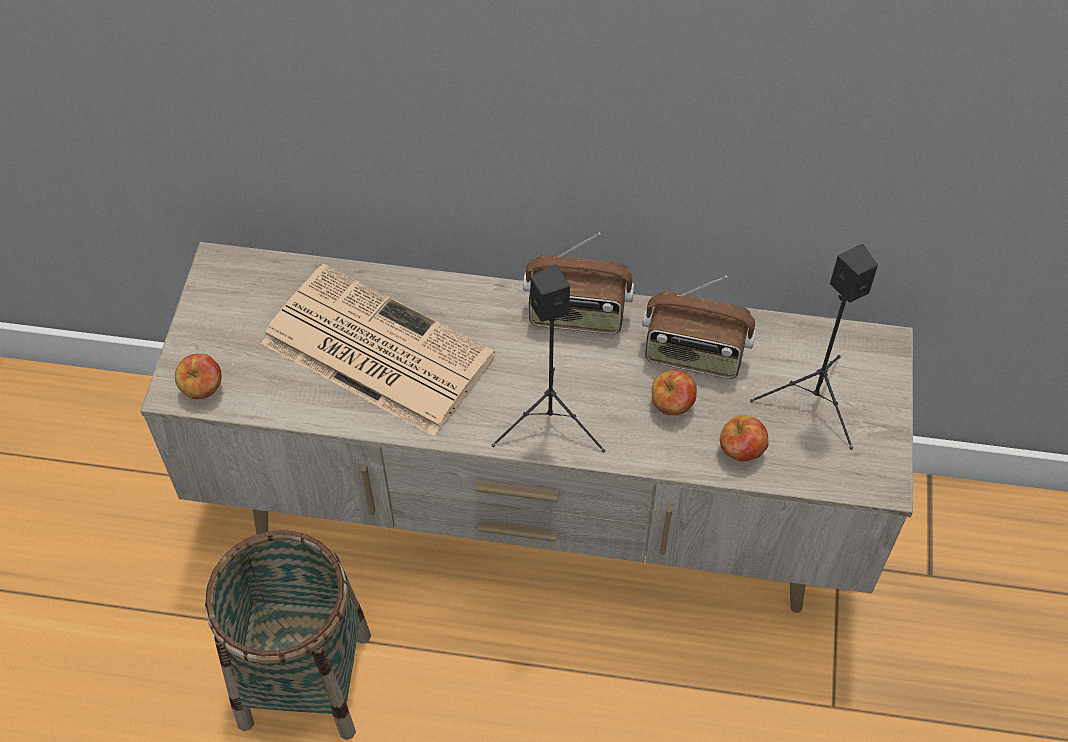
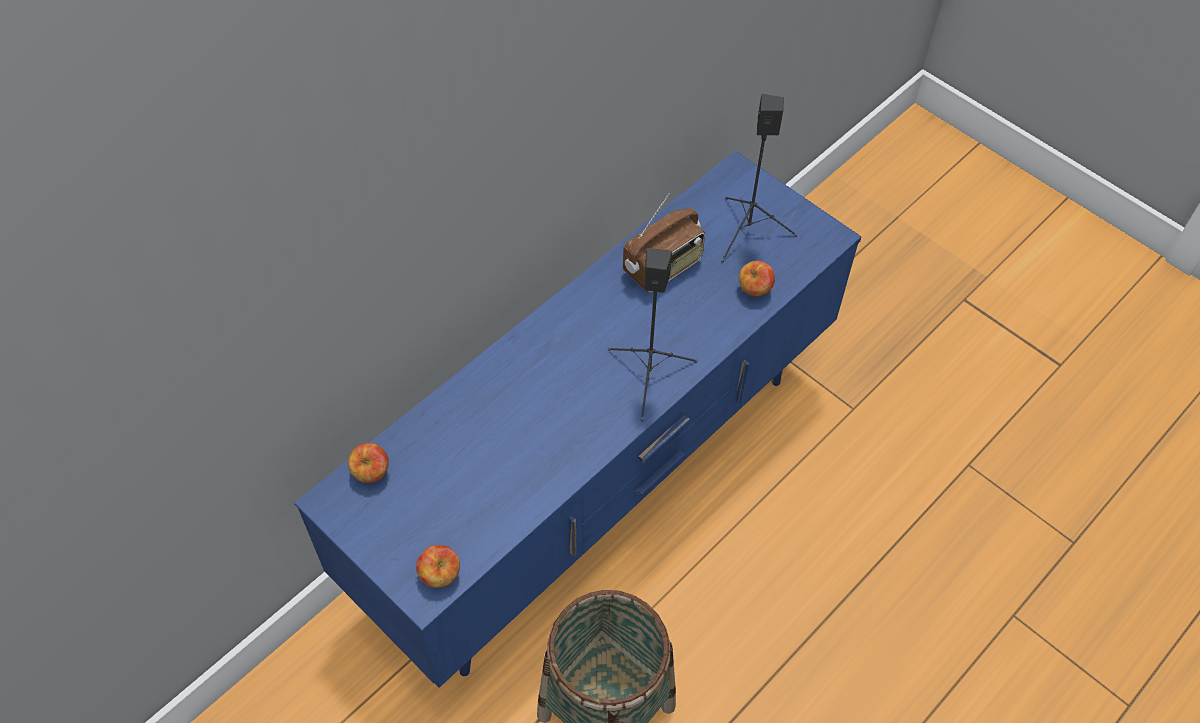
camera: 55 degrees left, 0 degrees up
beige tv stand [140,242,913,613] -> blue tv stand [294,151,862,688]
newspaper [261,264,495,436] -> none
radio [523,233,634,334] -> none
apple [652,370,697,415] -> apple moved to [348,443,389,483]

